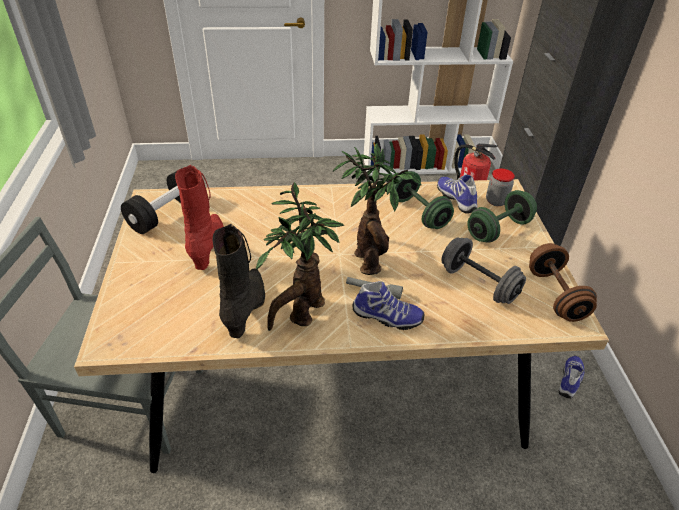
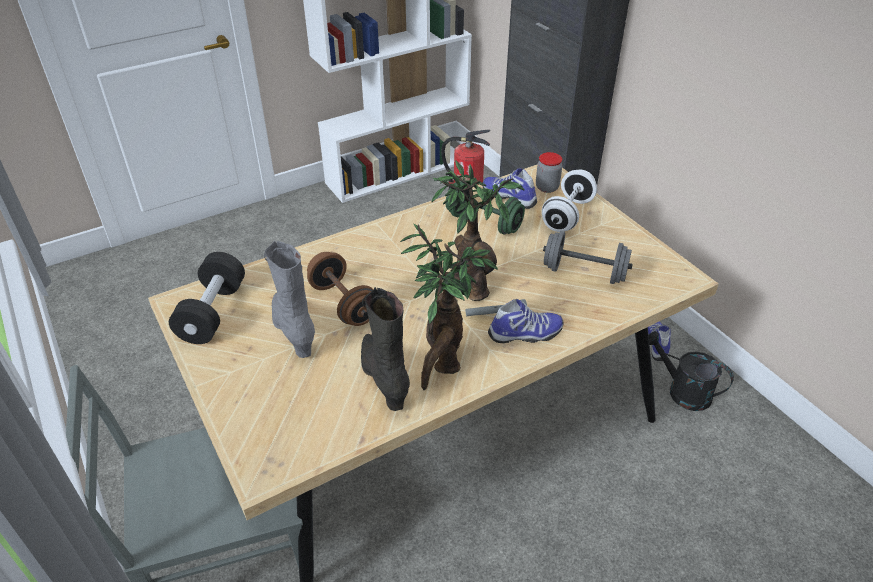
camera: 25 degrees left, 0 degrees up
red boot [175,165,224,270] -> grey boot [264,240,315,358]
green dumbbell [467,190,537,243] -> white dumbbell [542,170,597,232]
brown dumbbell [529,243,597,322] -> brown dumbbell moved to [307,252,373,326]
none -> black watering can [649,331,734,411]

